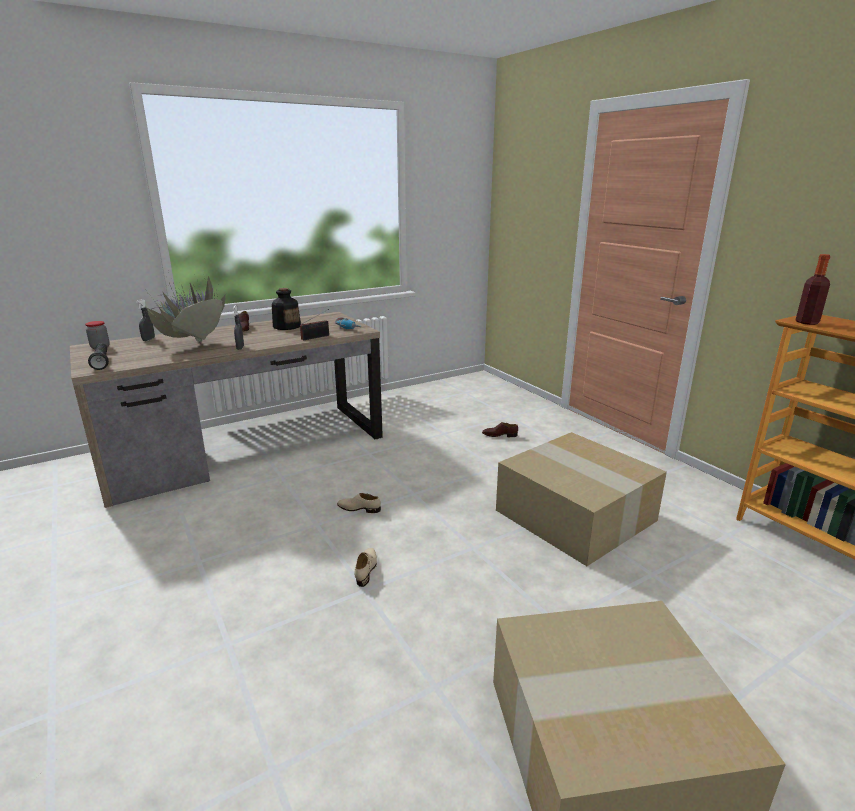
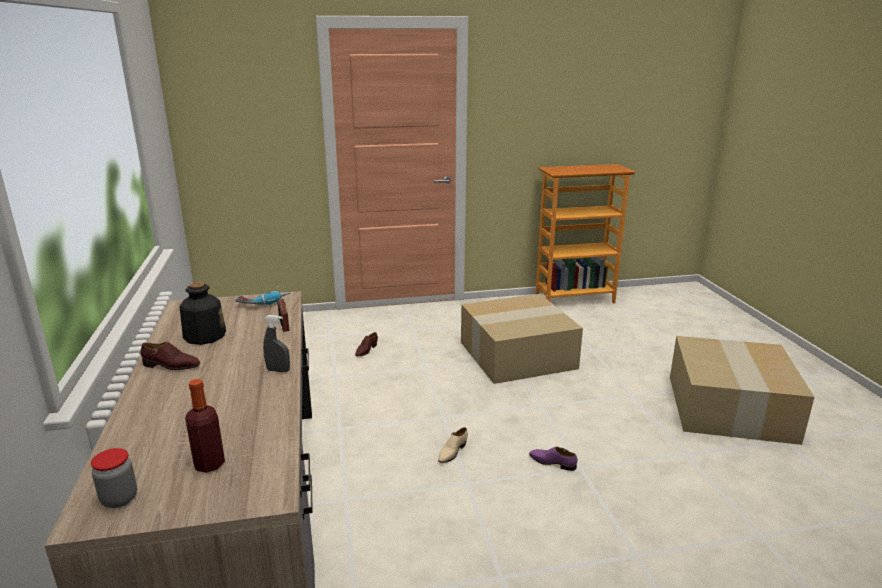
camera: 70 degrees left, 0 degrees up
black flashlight [88,343,109,370] -> none
grey spray bottle [136,299,155,341] -> none
potted plant [144,271,225,343] -> none
beige shoe [354,548,377,587] -> purple shoe [529,447,578,471]
bottle [796,254,830,325] -> bottle moved to [185,379,225,473]

